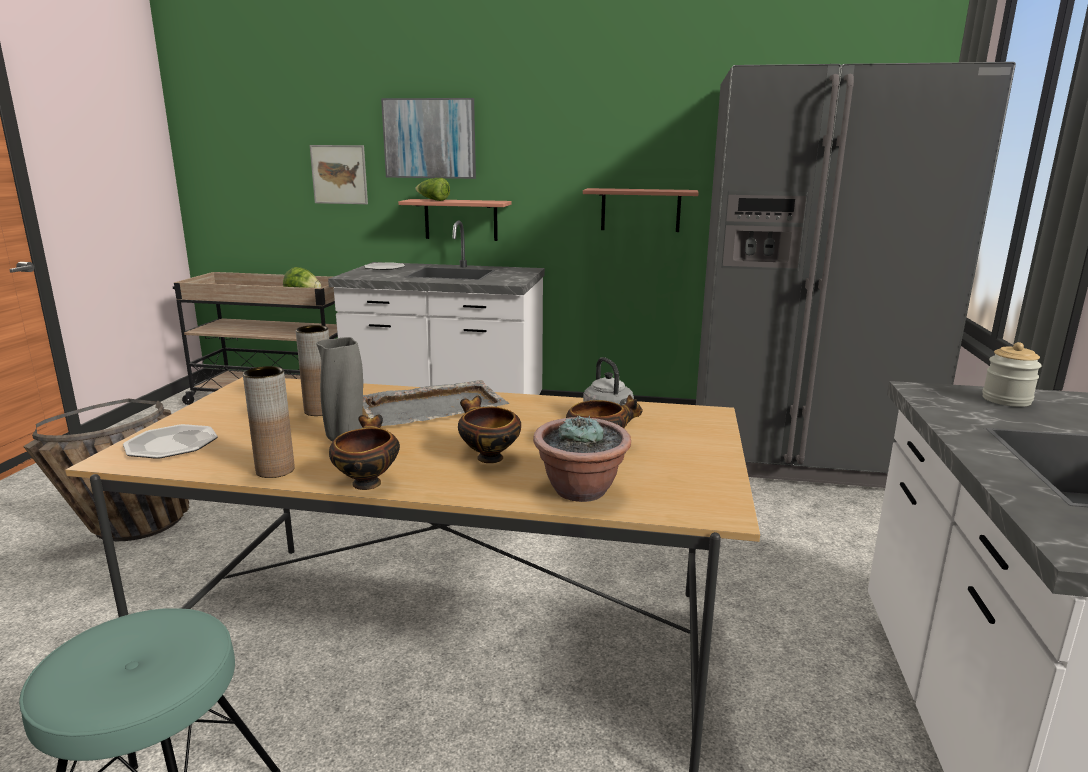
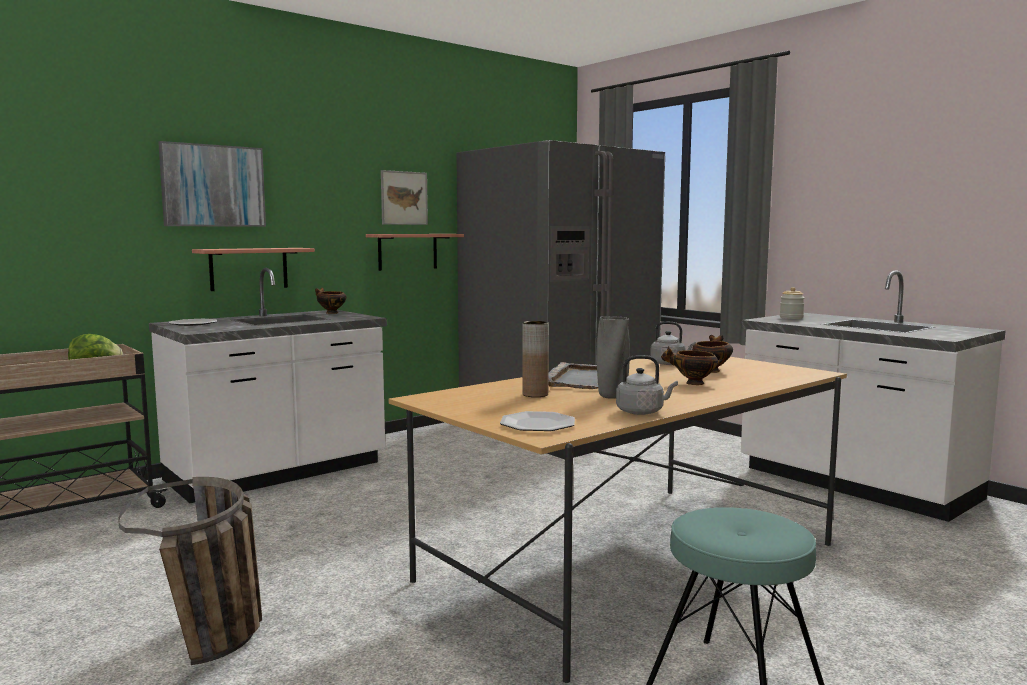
camera: 50 degrees left, 10 degrees down
brown vase [243,366,295,478] -> grey kettle [616,355,678,415]
picture [310,145,368,204] -> picture moved to [381,170,428,225]
bowl [329,414,400,490] -> bowl moved to [315,287,346,314]
lettuce [416,178,450,201] -> none
potted plant [533,415,631,502] -> none

